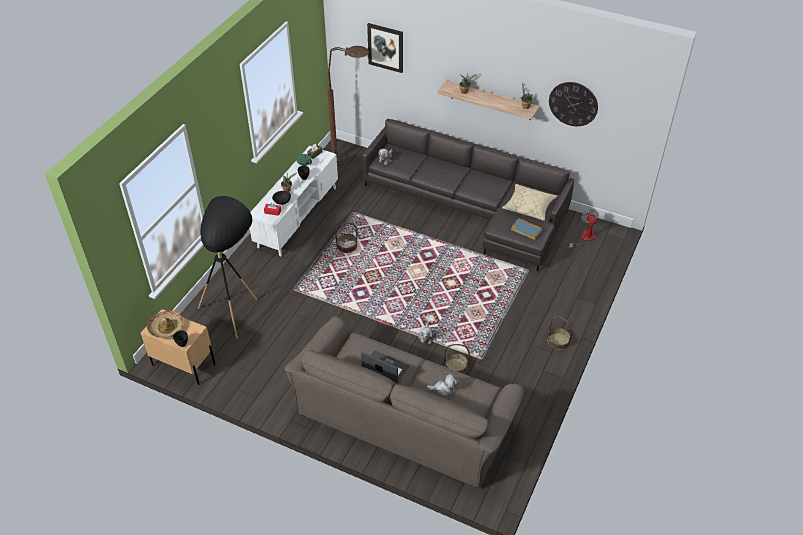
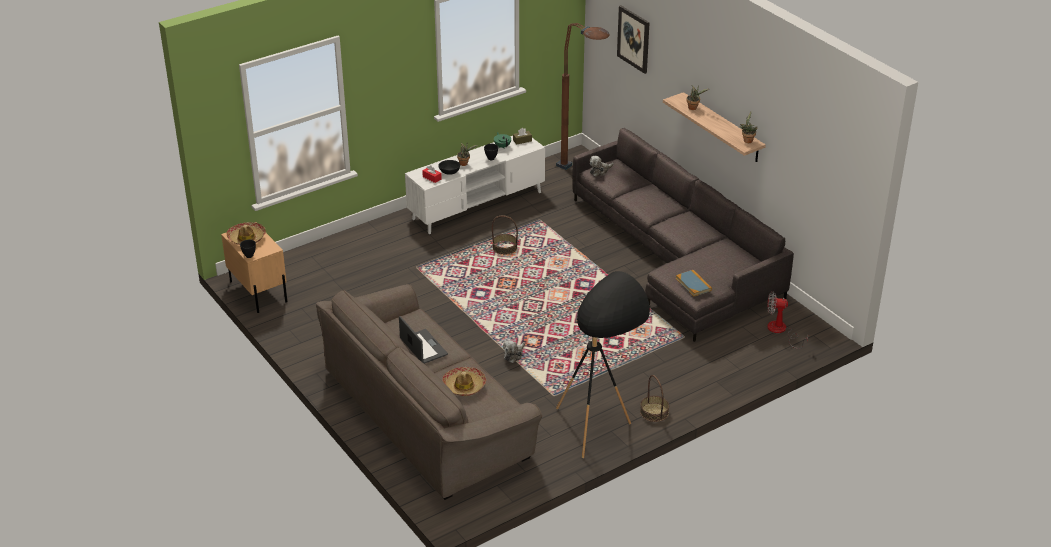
camera: 30 degrees right, 10 degrees down
black floor lamp [198,196,257,338] -> black floor lamp moved to [556,271,650,458]
plush toy [427,374,458,397] -> hat [442,367,486,396]
basket [444,344,470,374] -> none
beige pillow [502,184,557,221] -> none
wall clock [549,82,598,126] -> none
fan [569,209,599,249] -> fan turned 105 degrees counterclockwise [768,292,808,349]

